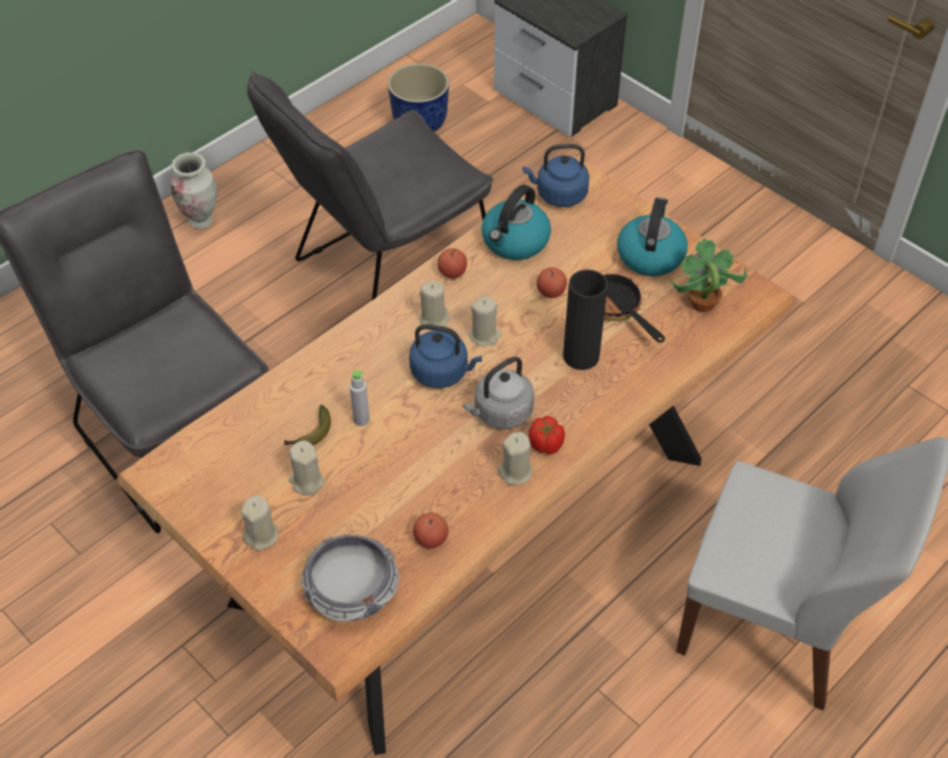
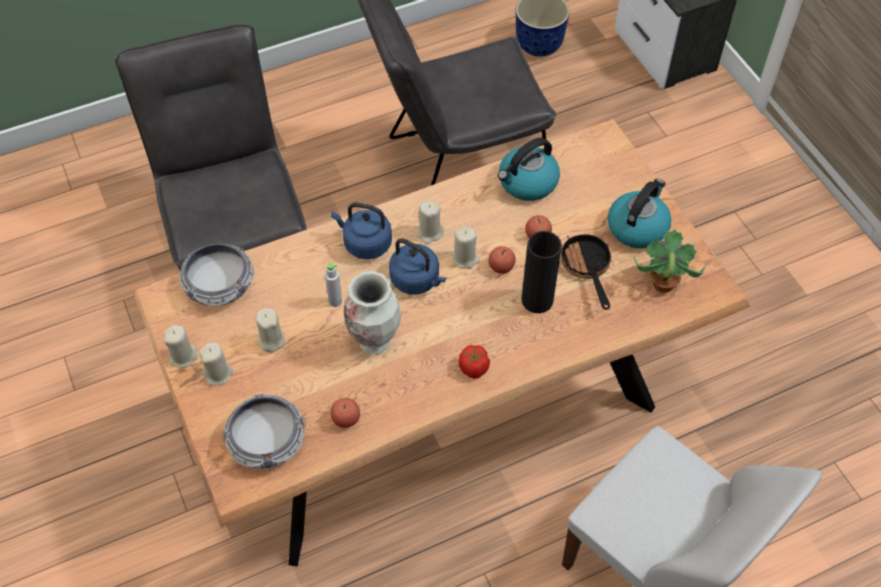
camera: 20 degrees right, 5 degrees up
vase [171,153,217,229] -> vase moved to [344,271,401,355]
banana [284,405,331,445] -> none
apple [438,248,467,278] -> apple moved to [488,246,516,274]
grey kettle [463,356,534,429] -> none
beige candle [498,432,533,485] -> beige candle moved to [164,325,198,368]
blue kettle [523,144,589,207] -> blue kettle moved to [331,203,392,259]
none -> bowl [180,243,254,306]

